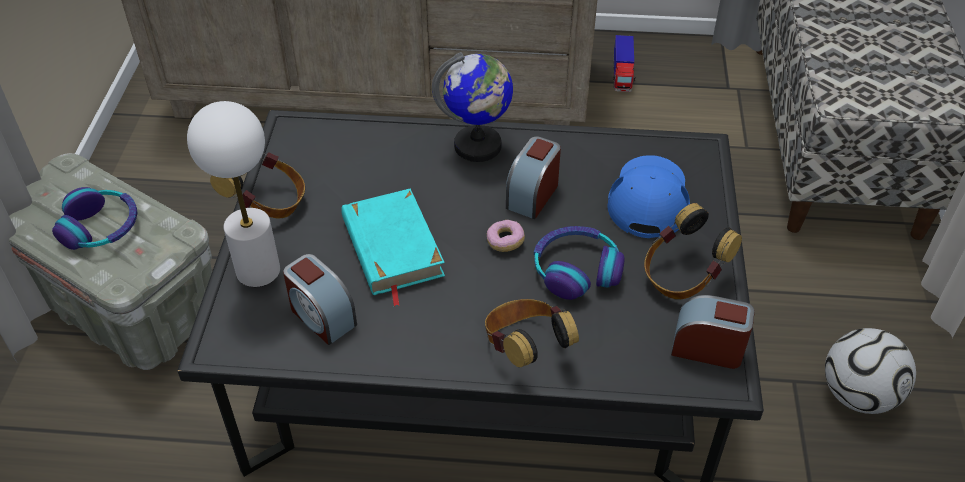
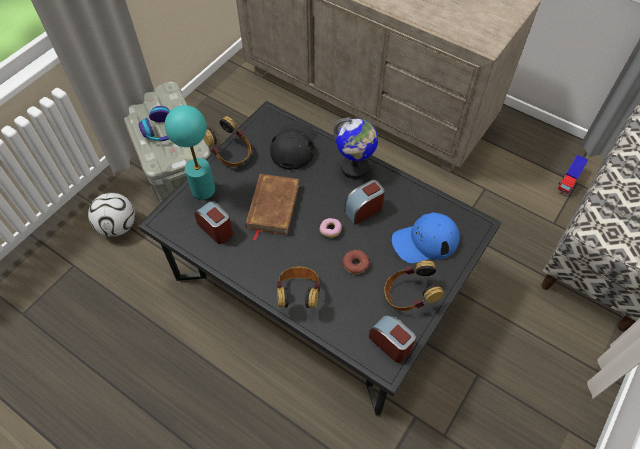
camera: 30 degrees right, 10 degrees up
white table lamp [187,101,280,287] -> turquoise table lamp [165,105,215,200]
alarm clock [283,254,357,345] -> alarm clock turned 150 degrees clockwise [194,201,233,244]
turquoise book [341,189,445,306] -> brown book [245,174,299,241]
headphones [534,226,625,300] -> donut [342,250,369,274]
blue cap [608,155,690,238] -> blue cap turned 150 degrees counterclockwise [392,212,460,263]
toy truck [613,35,636,92] -> toy truck moved to [557,155,588,195]
football [825,328,916,414] -> football moved to [88,193,135,237]
none -> black cap [270,121,315,170]

